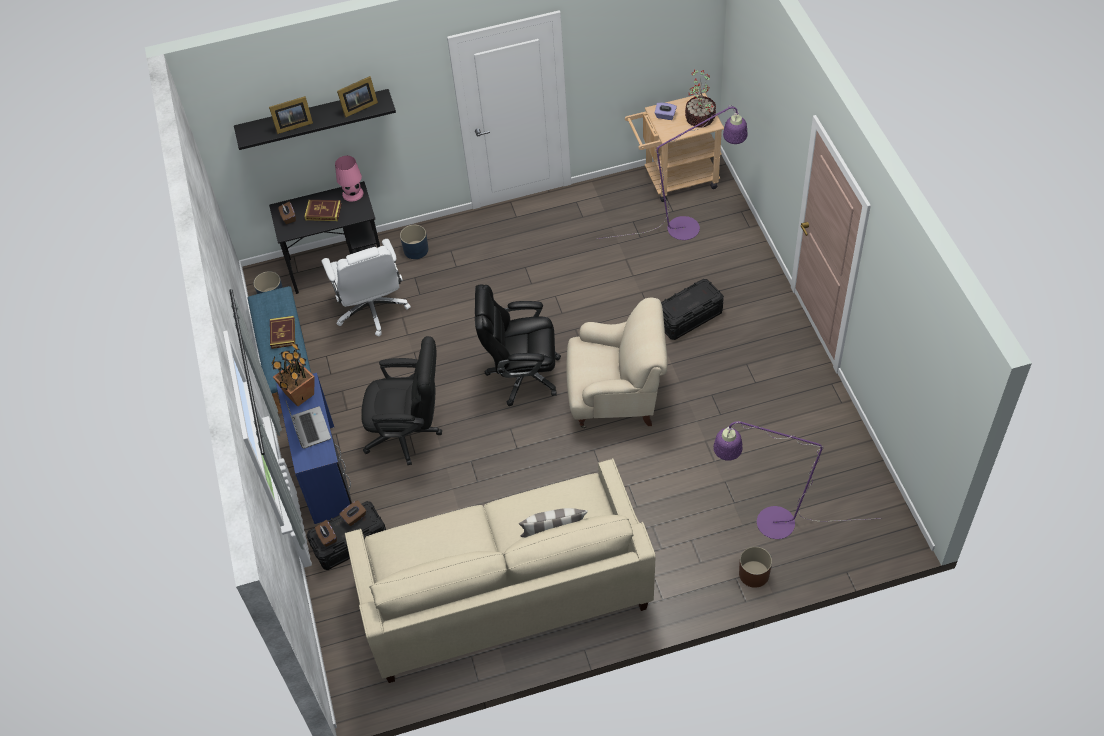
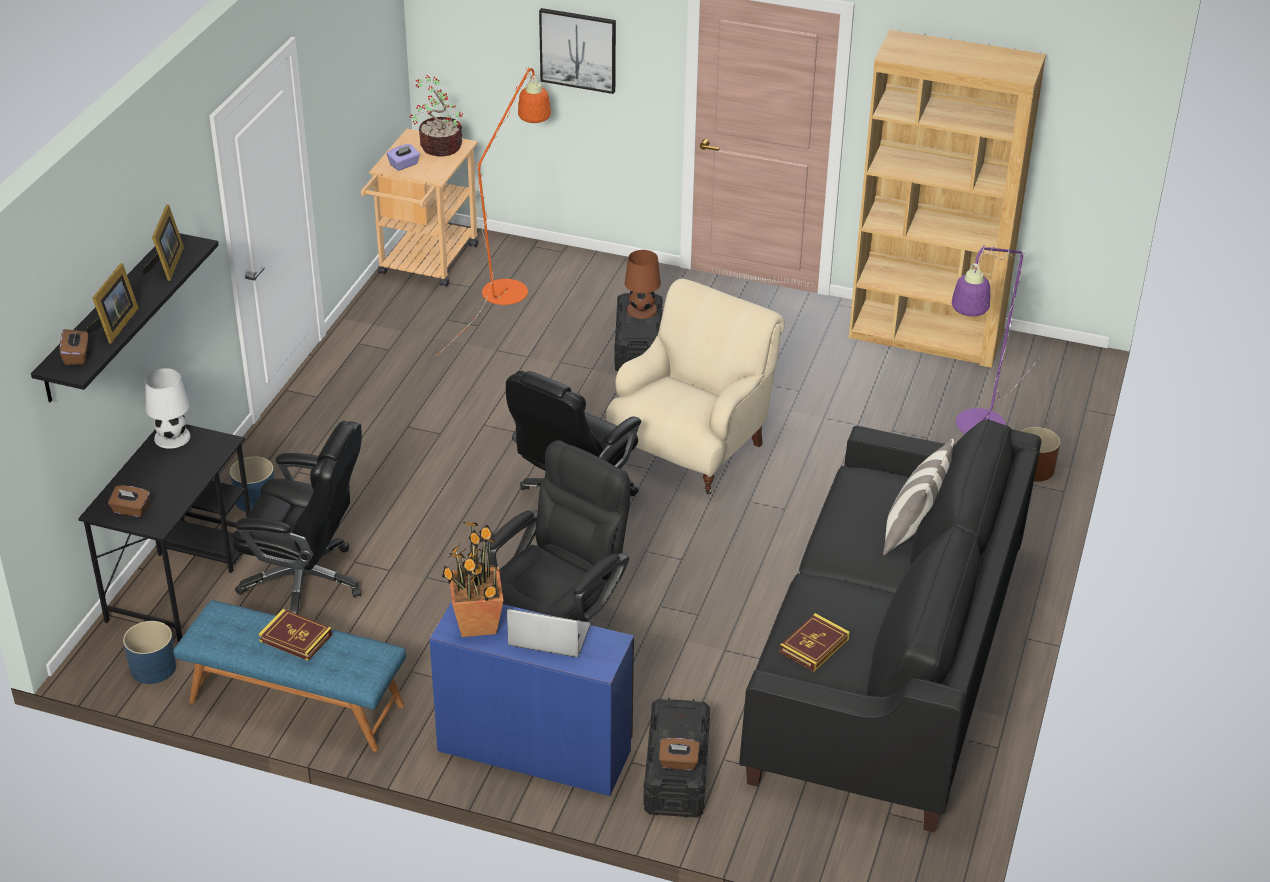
camera: 60 degrees left, 15 degrees down
book [304,200,342,221] -> book moved to [779,613,850,672]
white office chair [321,239,411,337] -> black office chair [232,421,362,614]
pink table lamp [335,156,363,202] -> white table lamp [145,368,191,449]
brown tissue box [339,500,366,526] -> brown tissue box moved to [60,329,88,365]
beige sofa [345,458,656,683] -> black sofa [739,419,1042,833]
purple floor lamp [598,105,747,240] -> orange floor lamp [436,67,551,357]
none -> picture [539,8,616,94]
none -> brown table lamp [625,250,661,319]
none -> brown bookcase [849,30,1046,368]

